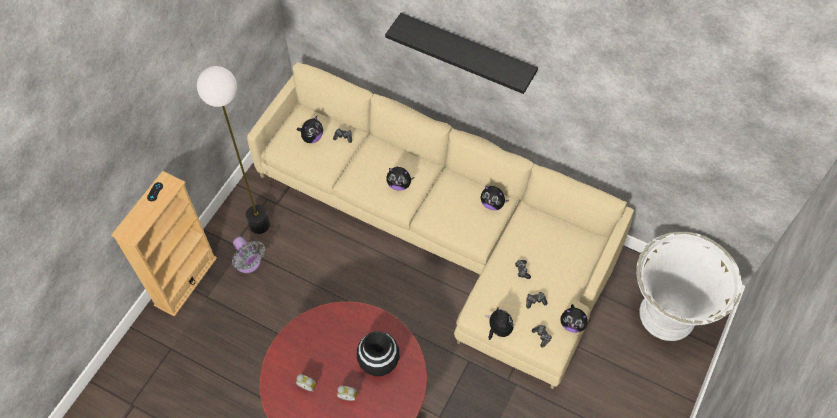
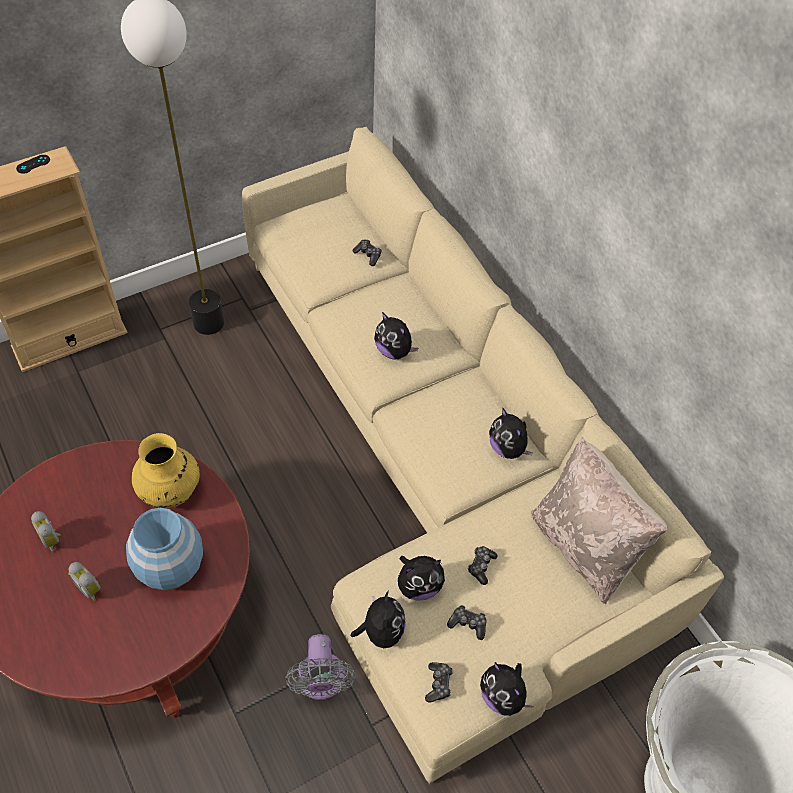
camera: 30 degrees right, 5 degrees down
grey fan [232,237,265,273] -> grey fan moved to [285,634,355,700]
plush toy [297,116,323,143] -> plush toy moved to [398,556,445,601]
black vase [357,331,399,376] -> blue vase [126,508,203,590]
black shelf [385,13,538,94] -> none
none -> yellow vase [132,433,200,508]
none -> beige pillow [531,437,668,604]

